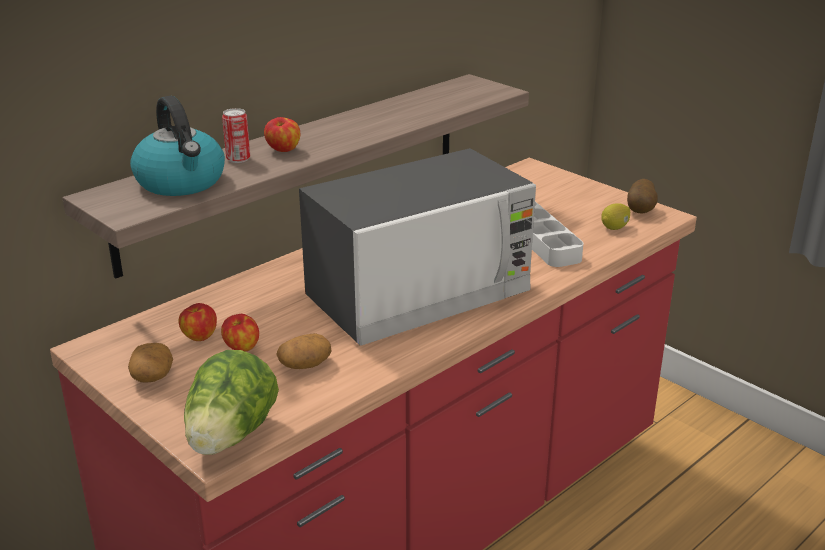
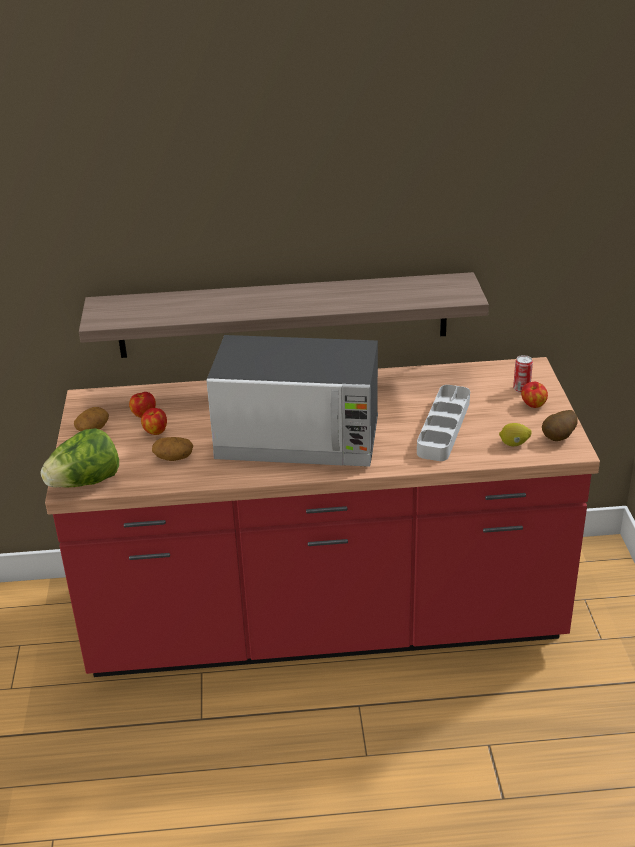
camera: 40 degrees right, 5 degrees up
kettle [130,96,225,196] -> none
can [222,108,250,163] -> can moved to [513,355,533,393]
apple [264,117,301,152] -> apple moved to [521,382,548,408]

